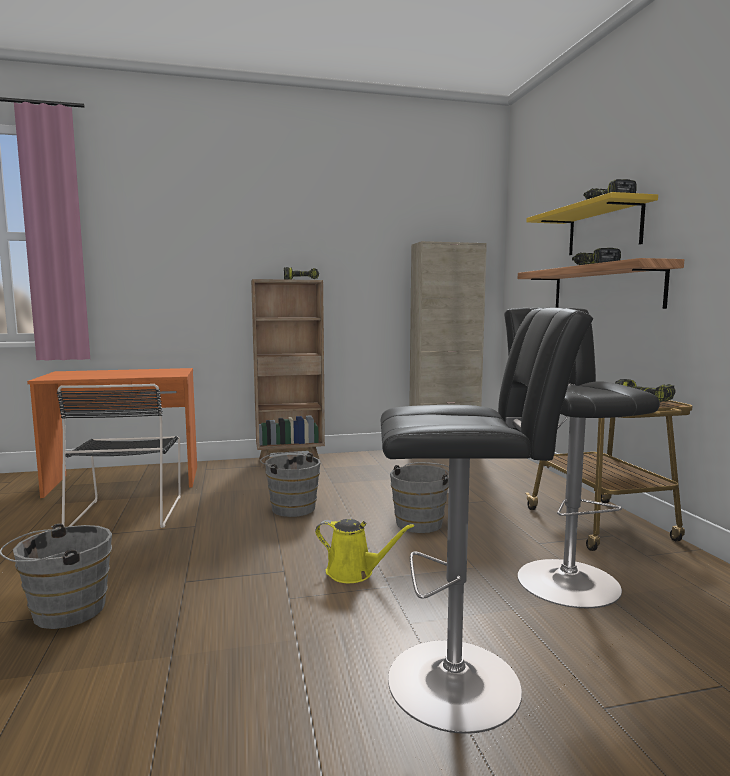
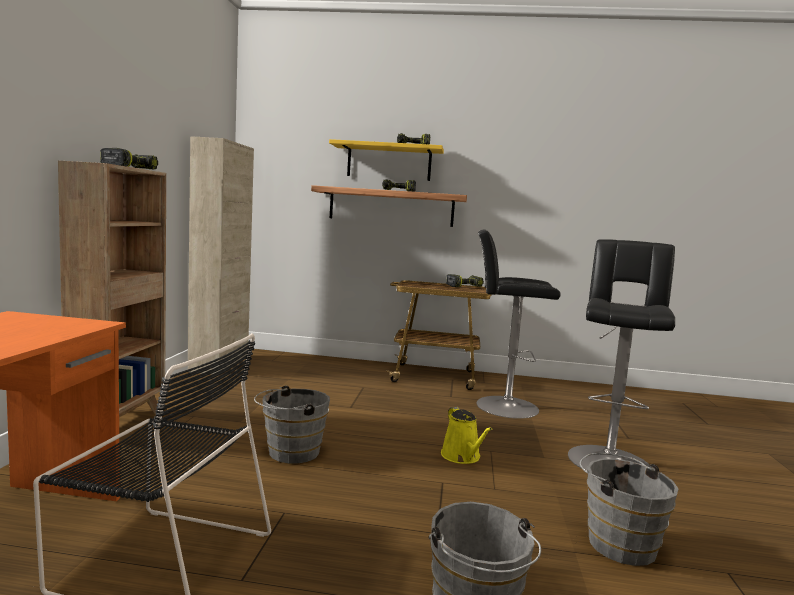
camera: 70 degrees left, 0 degrees up
yellow watering can [315,519,414,583] -> yellow watering can turned 120 degrees clockwise [441,407,492,464]
grey bucket [390,462,449,533] -> grey bucket moved to [580,453,678,566]

